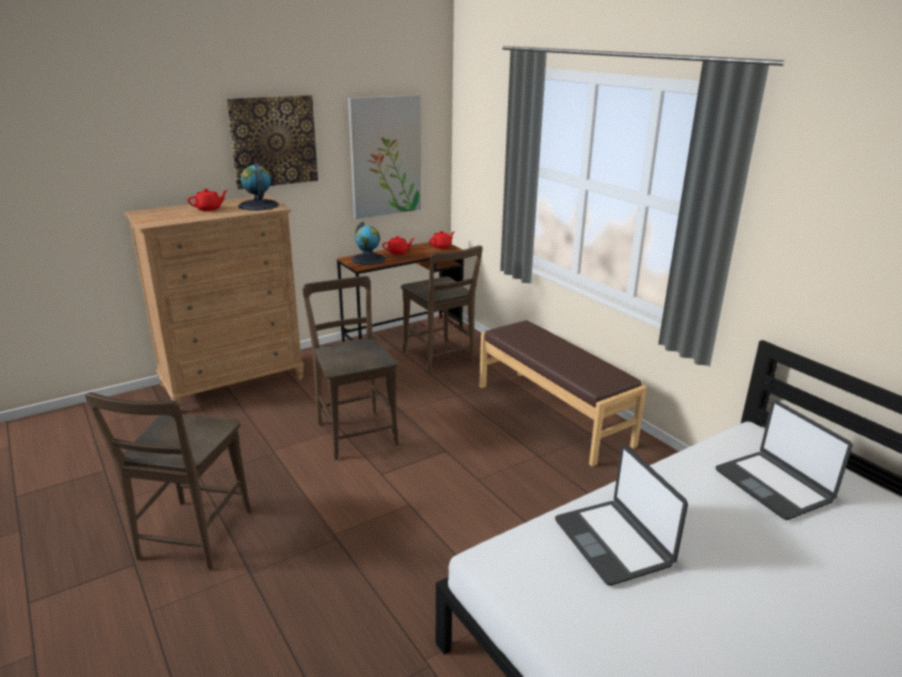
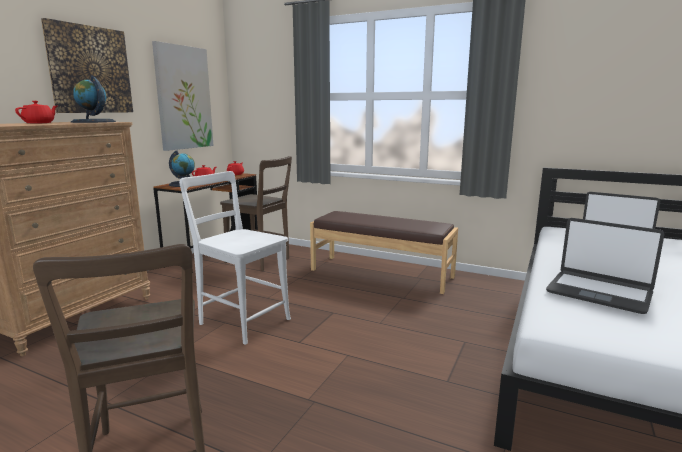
camera: 30 degrees left, 10 degrees down
brown chair [302,276,399,460] -> white chair [179,171,291,345]

